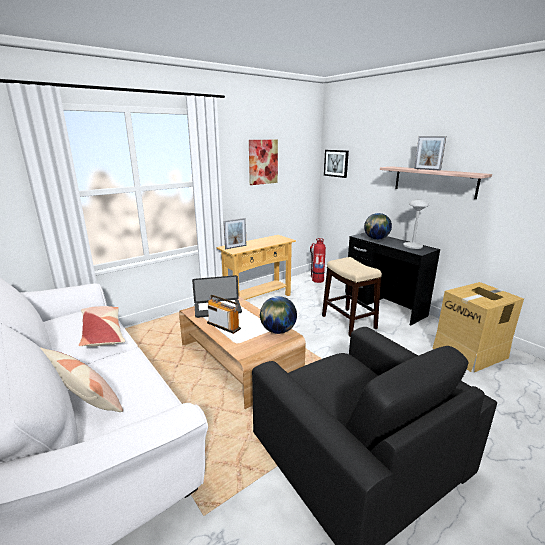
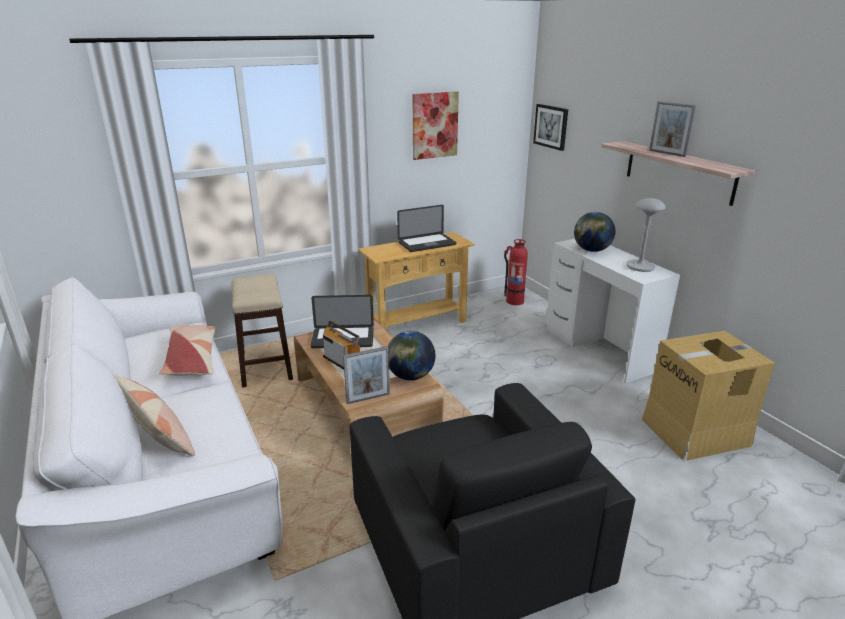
camera: 10 degrees right, 5 degrees up
picture frame [224,218,246,249] -> picture frame moved to [343,346,390,404]
stool [322,257,382,337] -> stool moved to [232,274,293,388]
black desk [345,232,440,326] -> white desk [546,239,680,384]
none -> laptop [397,205,456,252]

